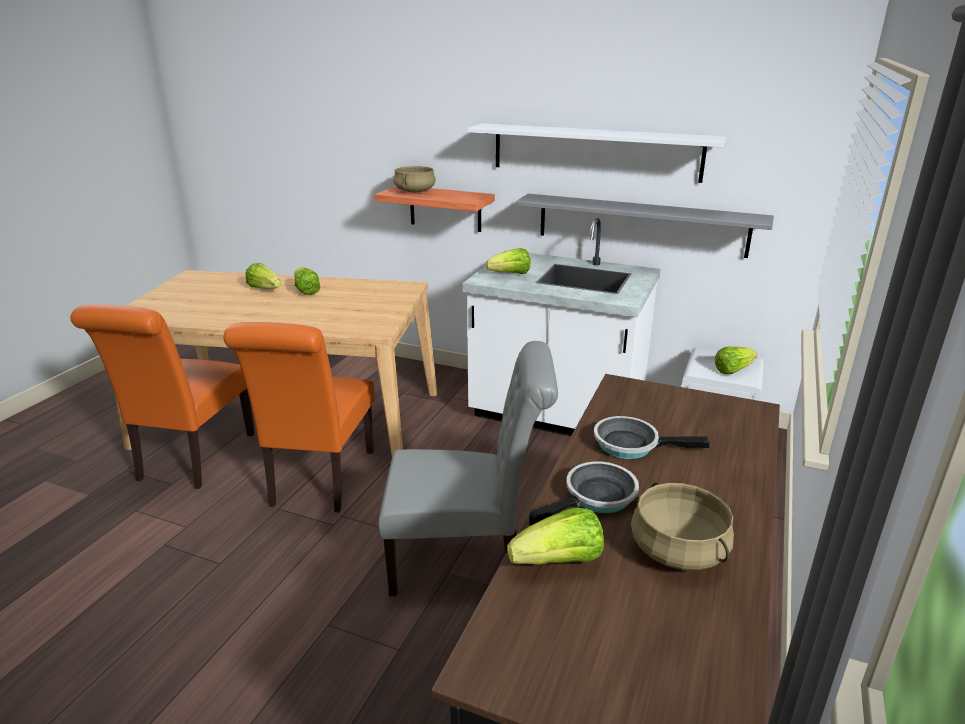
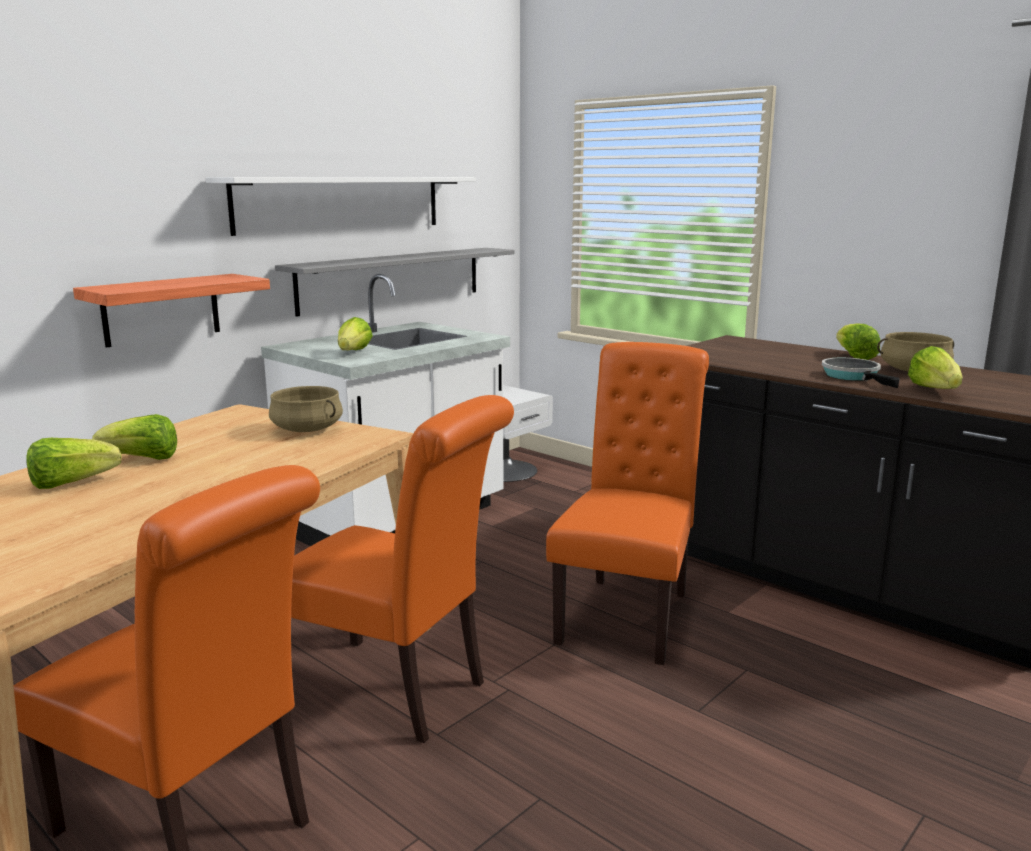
camera: 70 degrees left, 10 degrees down
grey chair [378,341,558,596] -> orange chair [546,342,709,665]
beige cooking pot [393,166,436,192] -> beige cooking pot moved to [269,386,343,432]
frying pan [594,416,709,459] -> none
lettuce [715,347,757,374] -> lettuce moved to [836,323,880,360]

